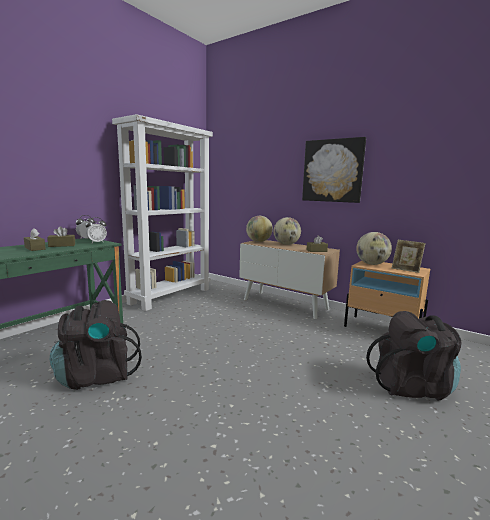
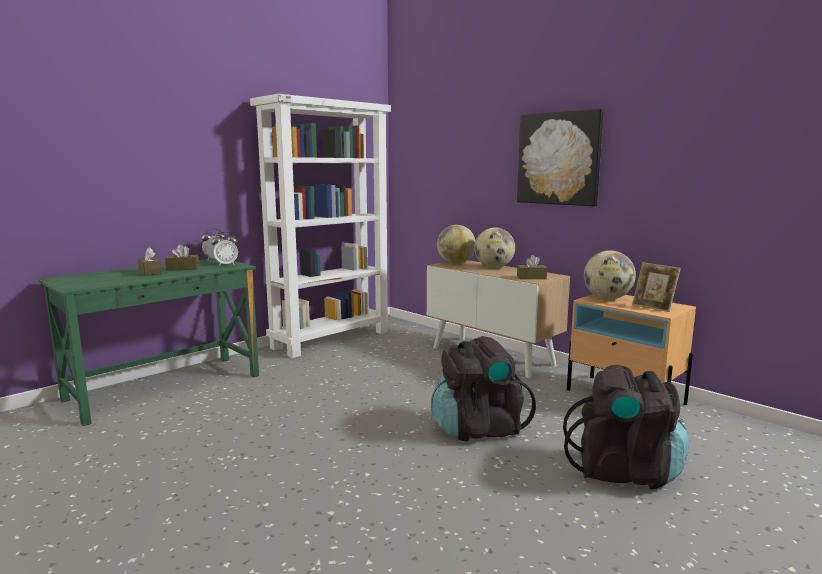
camera: 10 degrees right, 0 degrees up
black backpack [50,300,142,390] -> black backpack moved to [431,336,536,442]

